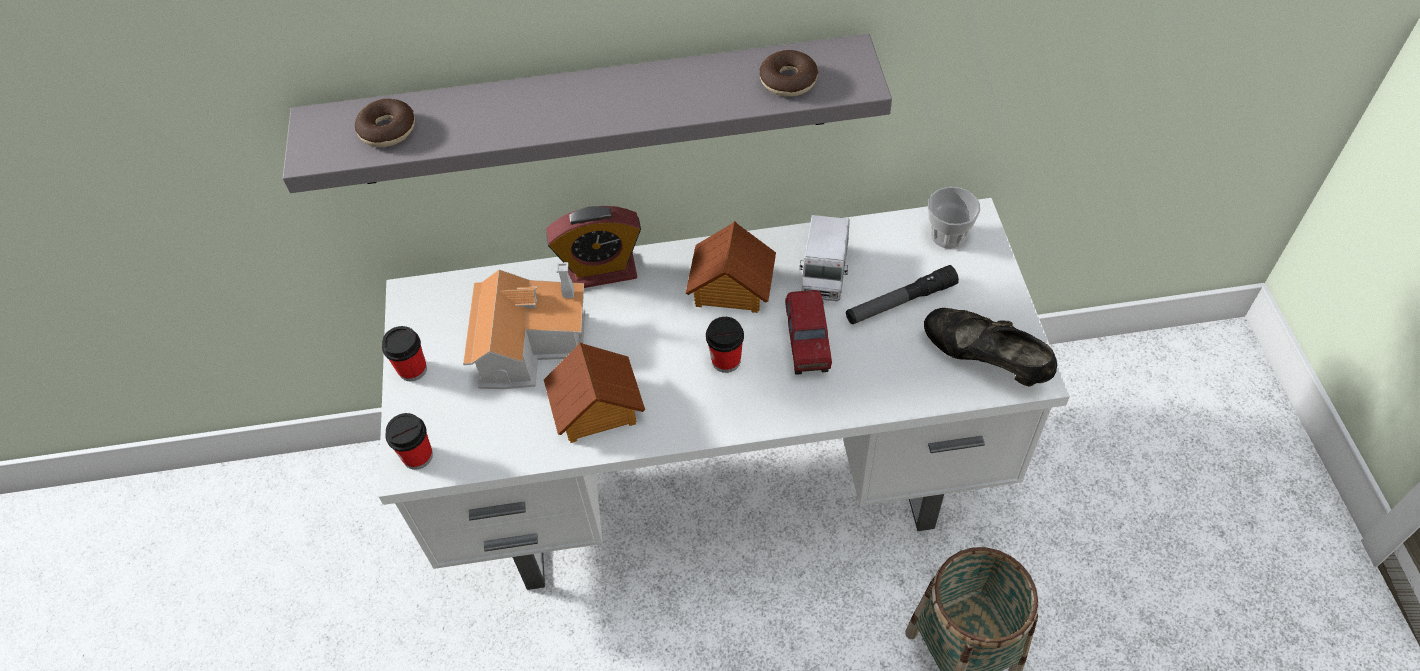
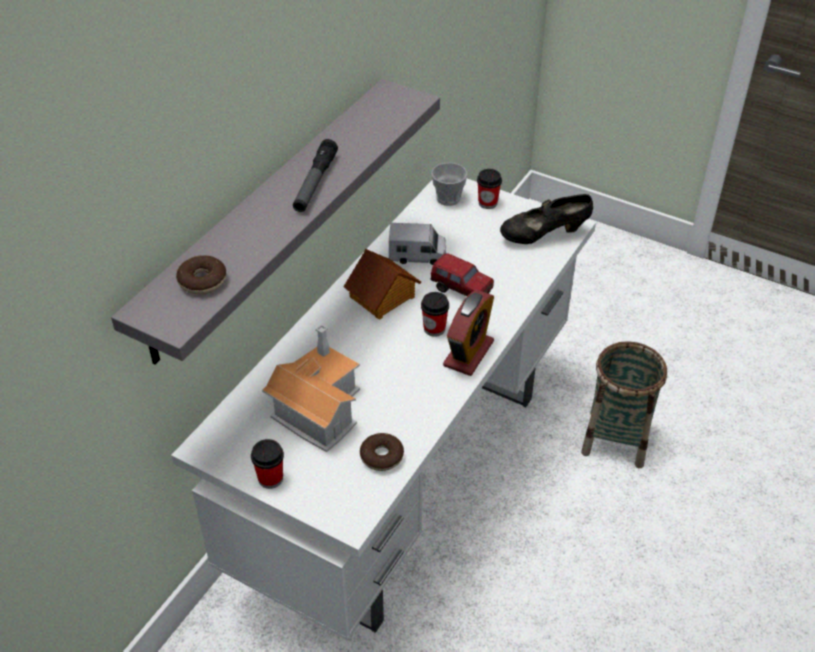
camera: 55 degrees left, 10 degrees down
cup [385,413,433,470] -> cup moved to [477,169,502,209]
toy house [544,342,645,443] -> none
alarm clock [546,206,641,288] -> alarm clock moved to [443,290,494,376]
donut [760,50,818,97] -> donut moved to [360,433,404,471]
toy truck [800,215,850,301] -> toy truck turned 45 degrees counterclockwise [389,223,446,265]
flashlight [846,265,959,324] -> flashlight moved to [293,139,338,212]

